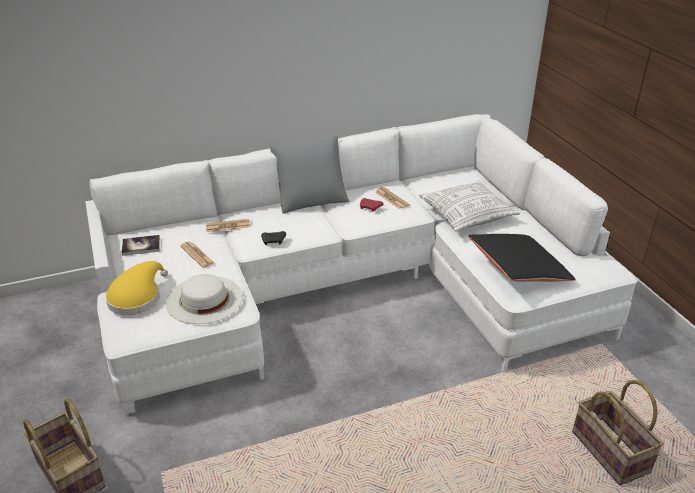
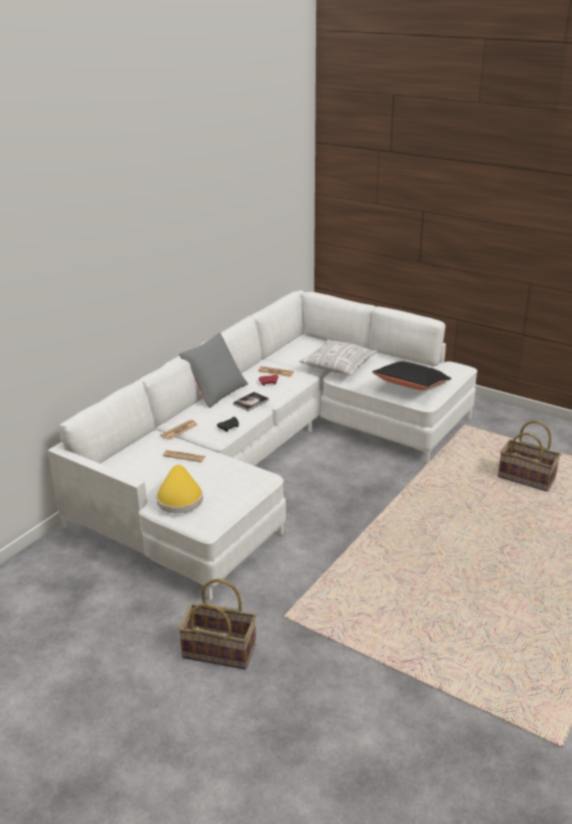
camera: 35 degrees left, 5 degrees down
book [122,235,160,256] -> book moved to [233,392,269,411]
white hat [166,274,243,324] -> none

